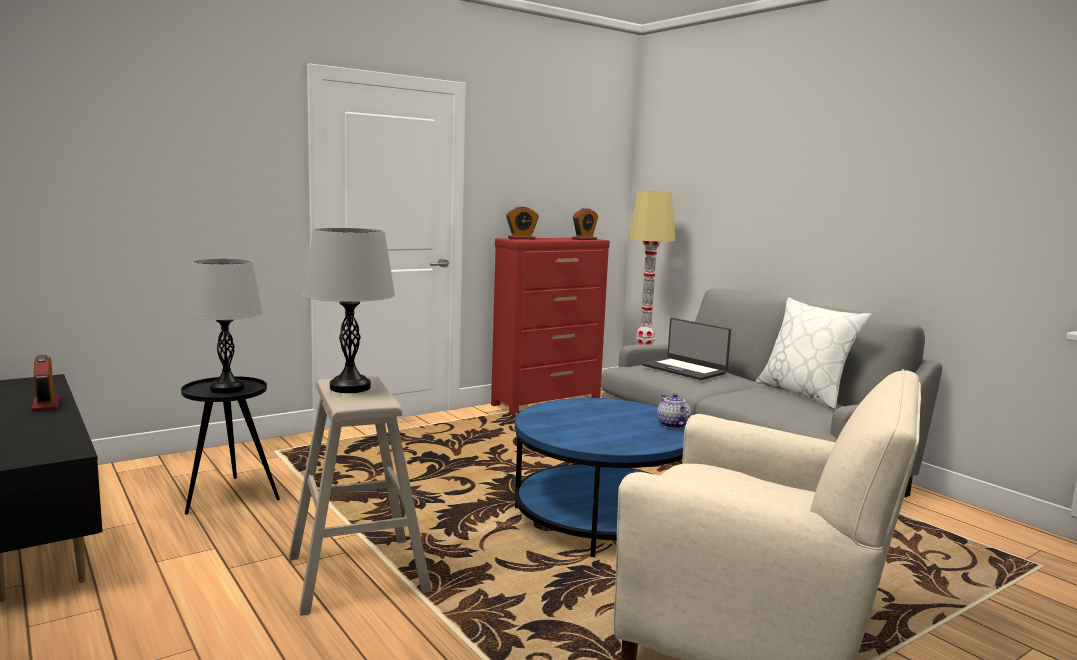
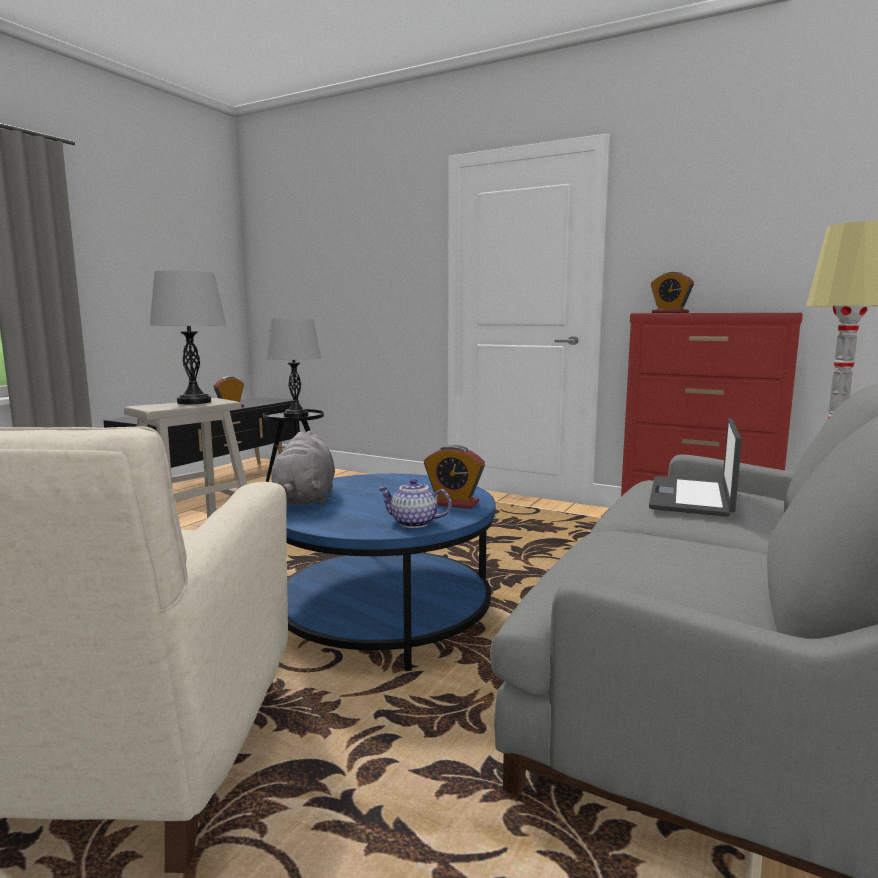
camera: 65 degrees right, 0 degrees up
alarm clock [572,208,598,240] -> alarm clock moved to [424,445,485,509]
teapot [657,394,691,429] -> teapot turned 120 degrees counterclockwise [378,479,451,528]
white pillow [756,298,872,410] -> none
none -> grey plush toy [271,431,335,504]

